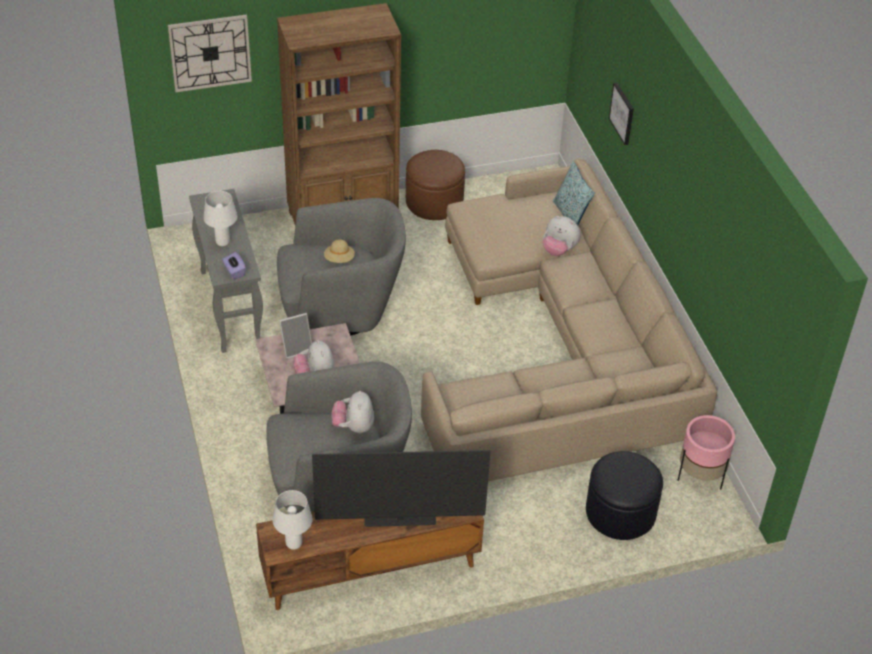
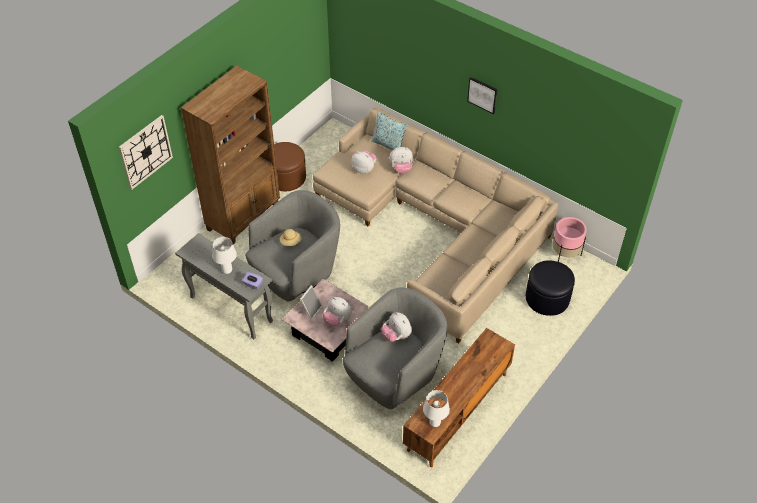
camera: 35 degrees left, 5 degrees up
television [312,450,490,527] -> none
picture [609,83,634,145] -> picture moved to [467,77,498,114]
none -> plush toy [351,150,377,174]

